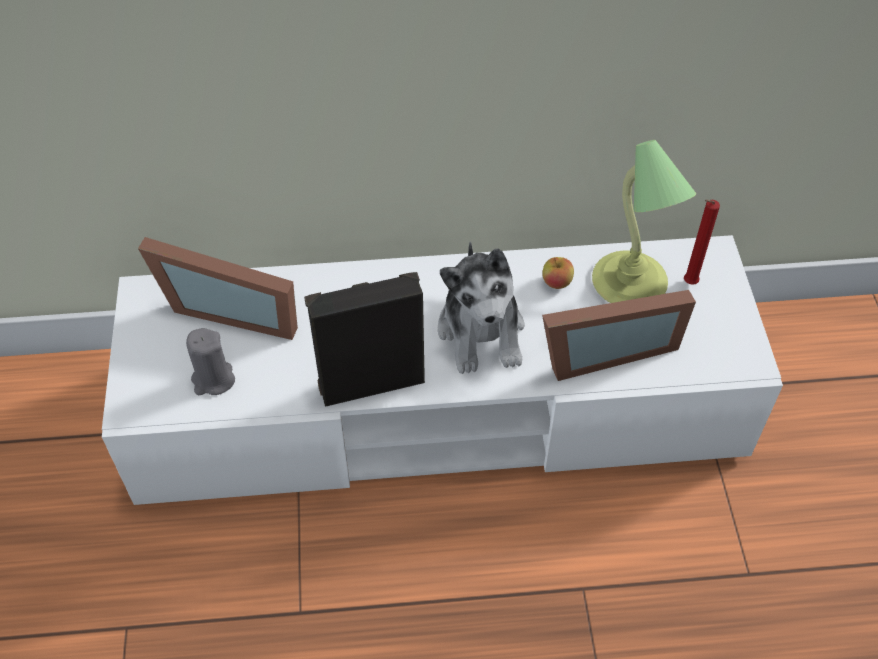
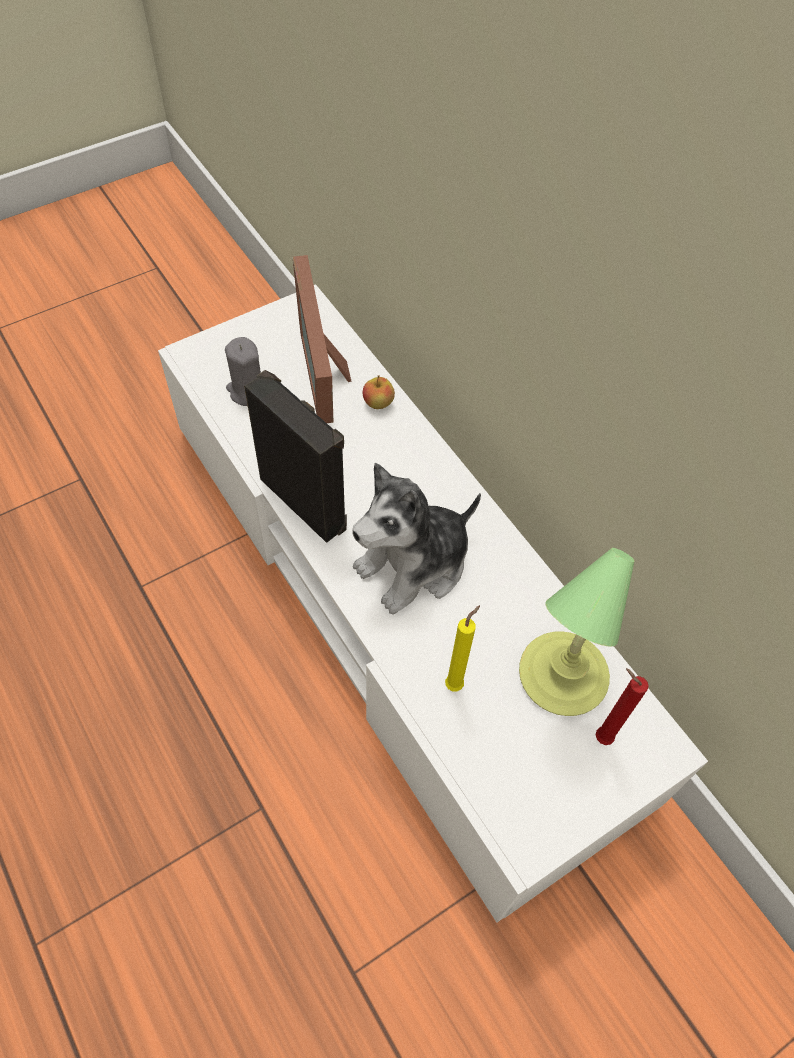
camera: 60 degrees right, 5 degrees up
apple [542,257,574,289] -> apple moved to [363,375,395,409]
picture frame [542,290,696,381] -> yellow candle [445,605,480,691]

